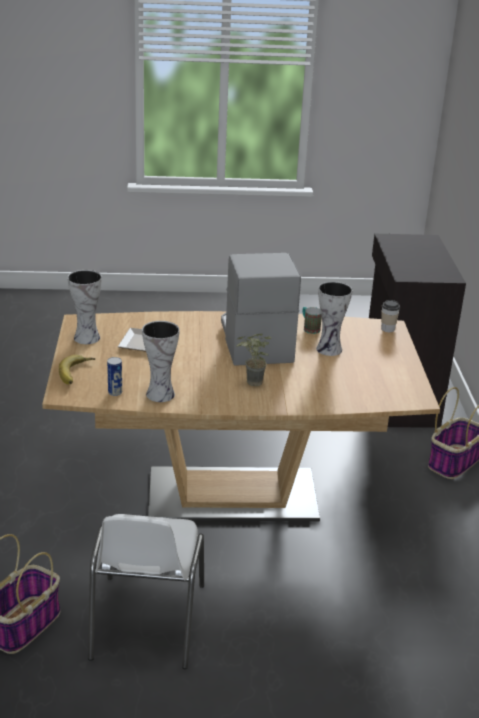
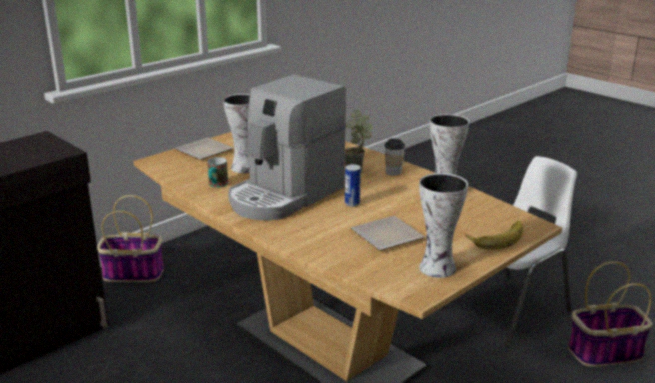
camera: 130 degrees left, 5 degrees down
can [107,357,122,396] -> can moved to [345,164,361,207]
cup [381,300,400,332] -> cup moved to [384,138,405,176]
none -> plate [175,138,234,160]

